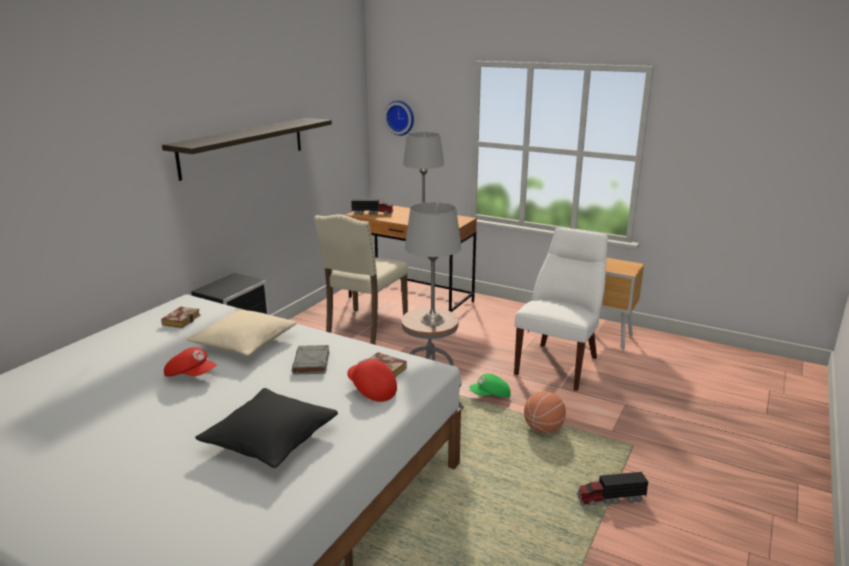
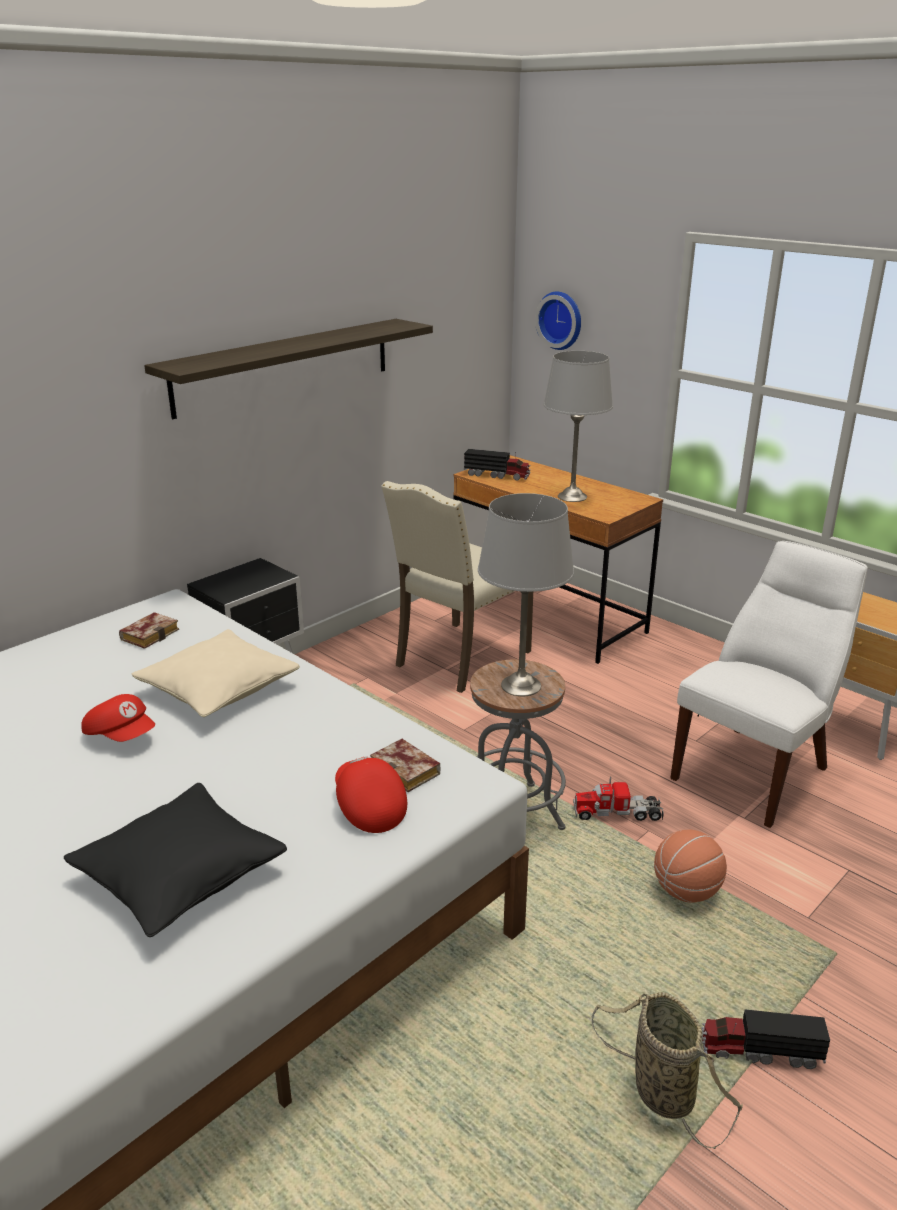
camera: 15 degrees right, 5 degrees up
grey book [292,345,329,374] -> none
green cap [469,373,511,398] -> toy truck [573,776,664,821]
none -> basket [592,992,743,1149]

